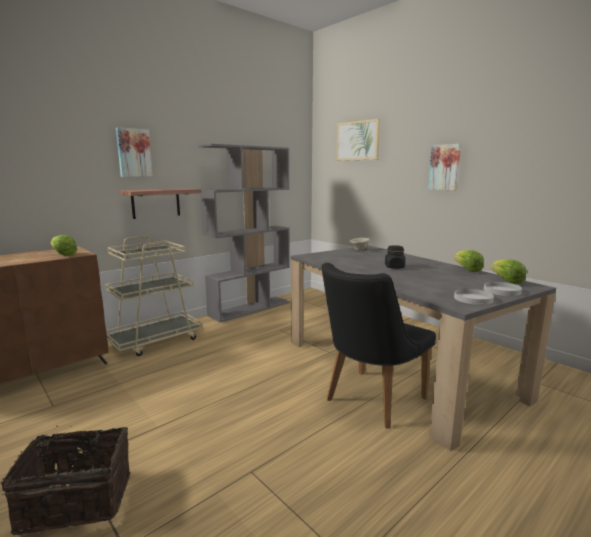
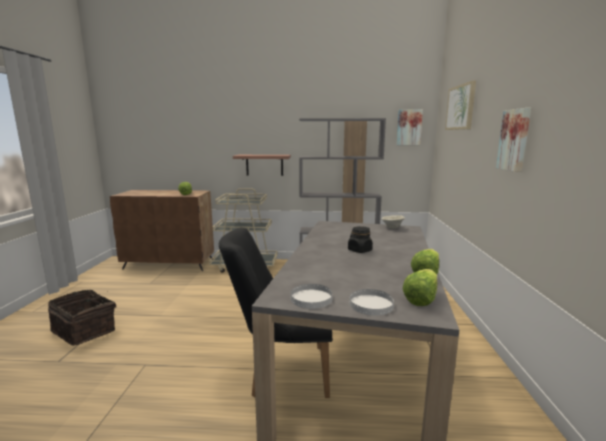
camera: 45 degrees right, 0 degrees up
picture [116,127,153,177] -> picture moved to [396,109,423,145]

